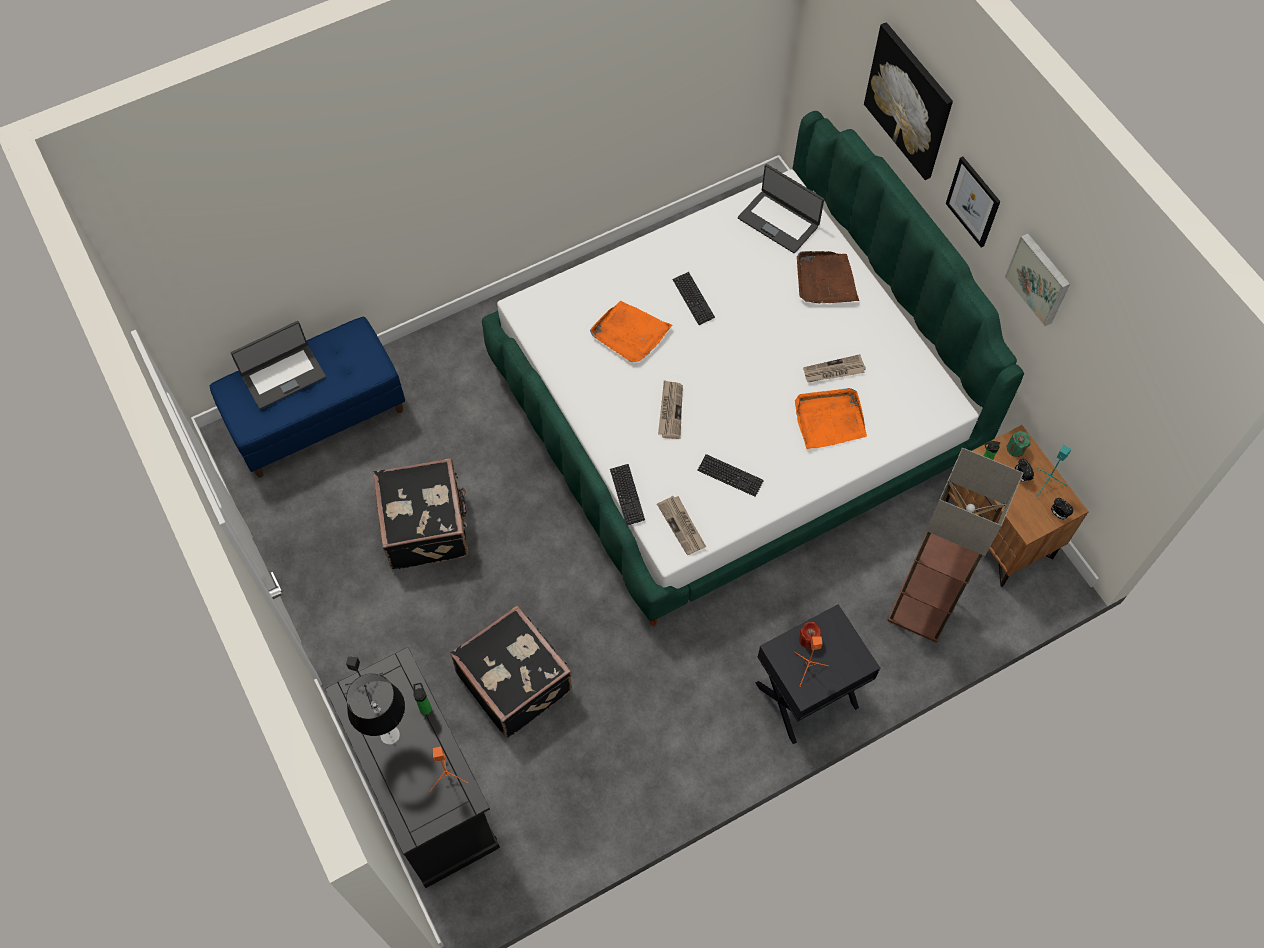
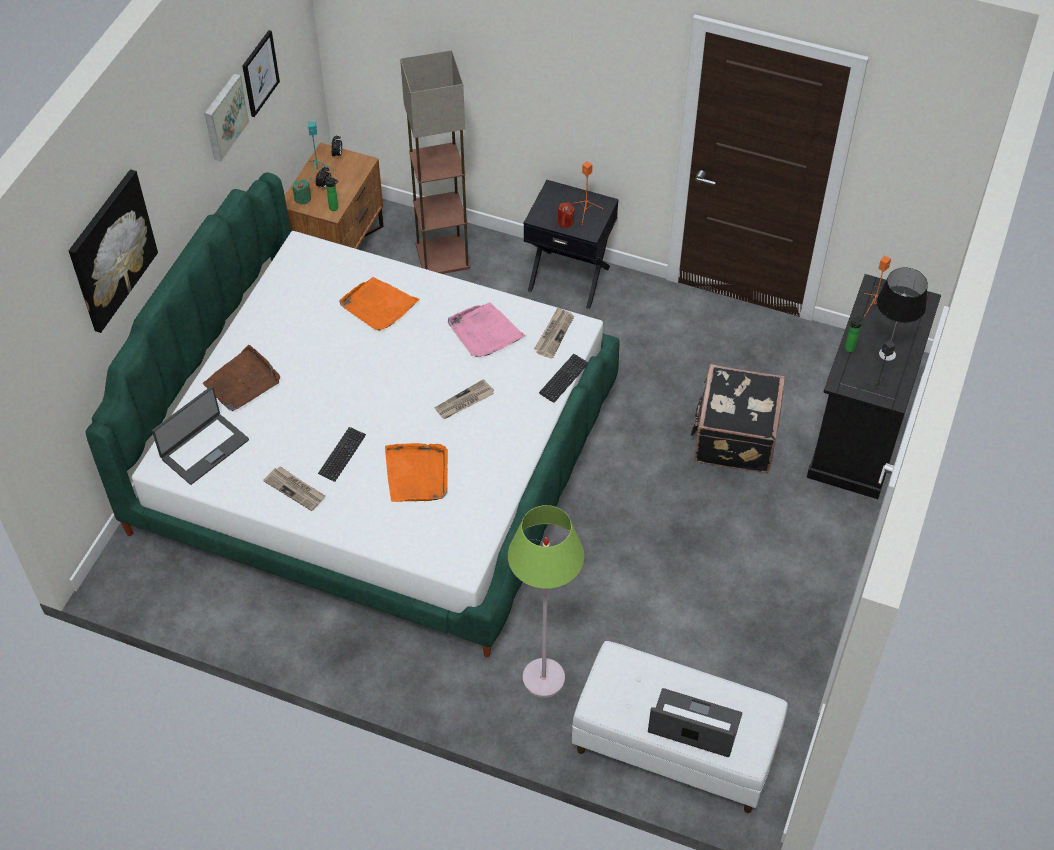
camera: 130 degrees left, 10 degrees down
blue bench [210,317,405,478] -> white bench [572,641,788,813]
black suitcase [373,458,468,570] -> none
keyboard [697,454,764,497] -> pink tray [448,302,526,357]
laptop [738,164,824,253] -> laptop turned 45 degrees clockwise [152,386,249,485]
newspaper [803,354,866,382] -> newspaper moved to [263,466,326,511]
picture [946,157,1001,247] -> picture moved to [242,30,280,117]
none -> green floor lamp [508,505,584,698]

